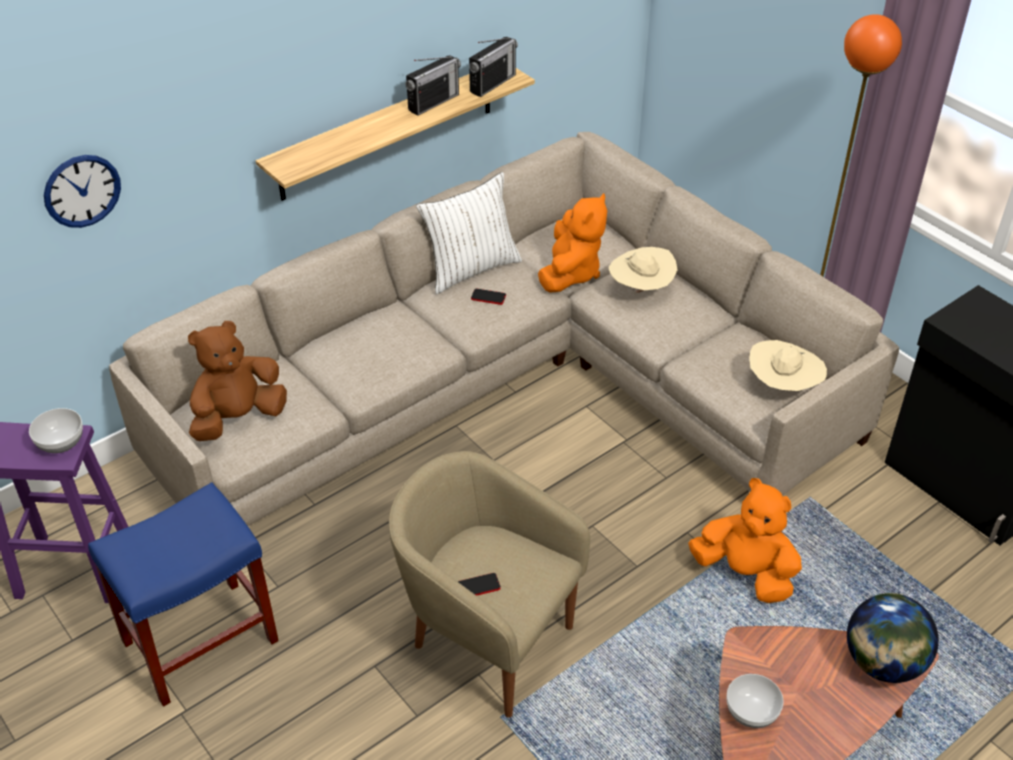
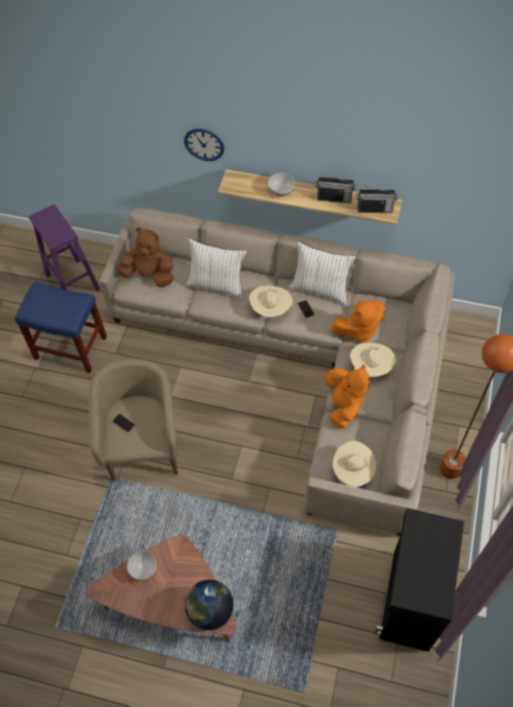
camera: 55 degrees right, 15 degrees up
bowl [29,408,83,453] -> bowl moved to [268,173,294,196]
wall clock [44,155,121,228] -> wall clock moved to [184,129,224,161]
orange plush toy [688,478,802,603] -> orange plush toy moved to [324,364,370,429]
none -> white pillow [186,238,246,300]
none -> beige hat [249,286,293,317]

